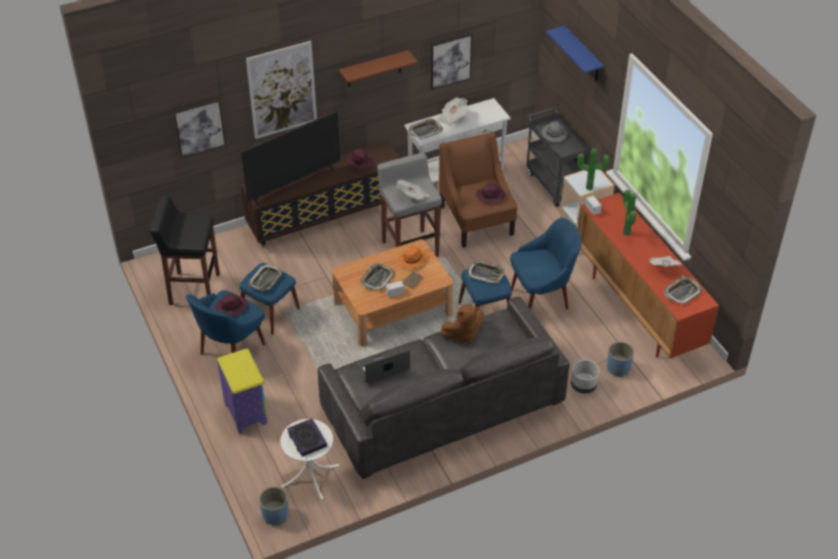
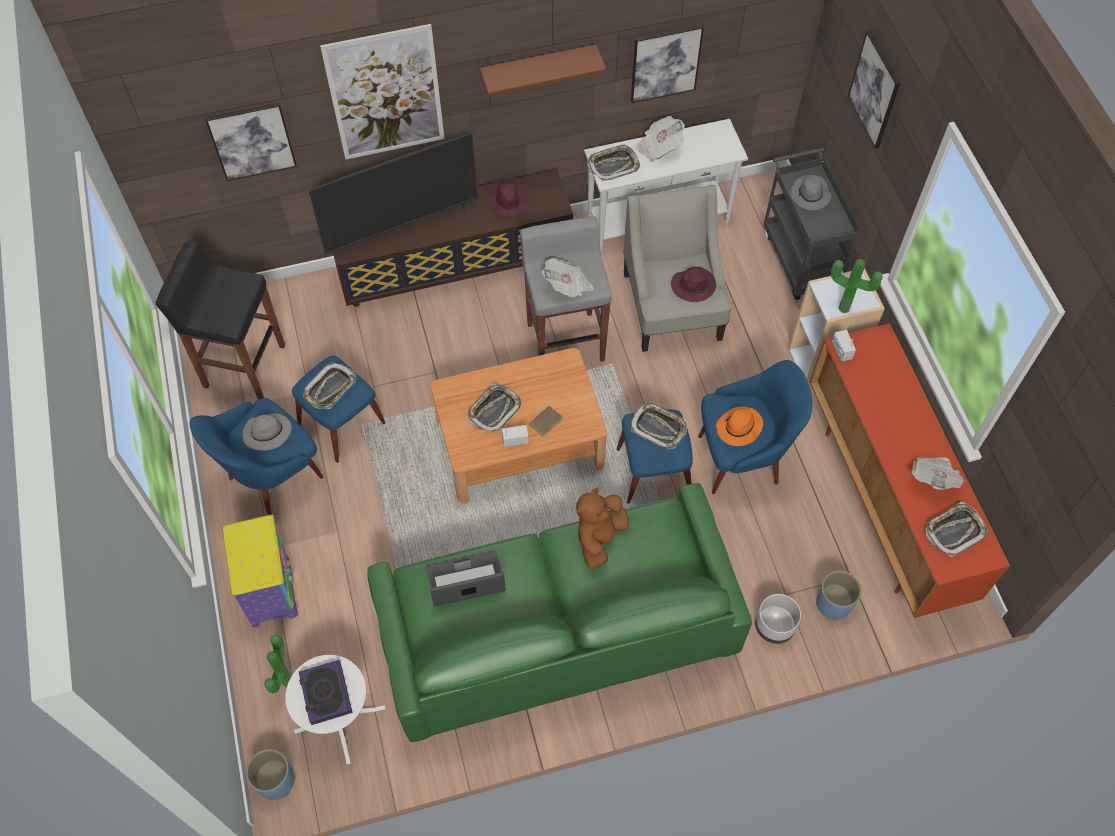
camera: 10 degrees right, 15 degrees up
purple hat [215,294,247,316] -> grey hat [243,413,291,450]
grey sofa [318,296,570,479] -> green sofa [367,483,752,742]
orange hat [398,246,427,269] -> orange hat moved to [716,406,763,446]
brown armchair [439,132,517,248] -> grey armchair [623,185,731,352]
brown plush toy [440,304,484,344] -> brown plush toy turned 135 degrees clockwise [576,487,629,569]
blue shelf [546,26,604,81] -> picture [848,31,900,148]
potted plant [623,189,636,236] -> potted plant moved to [264,634,292,694]

